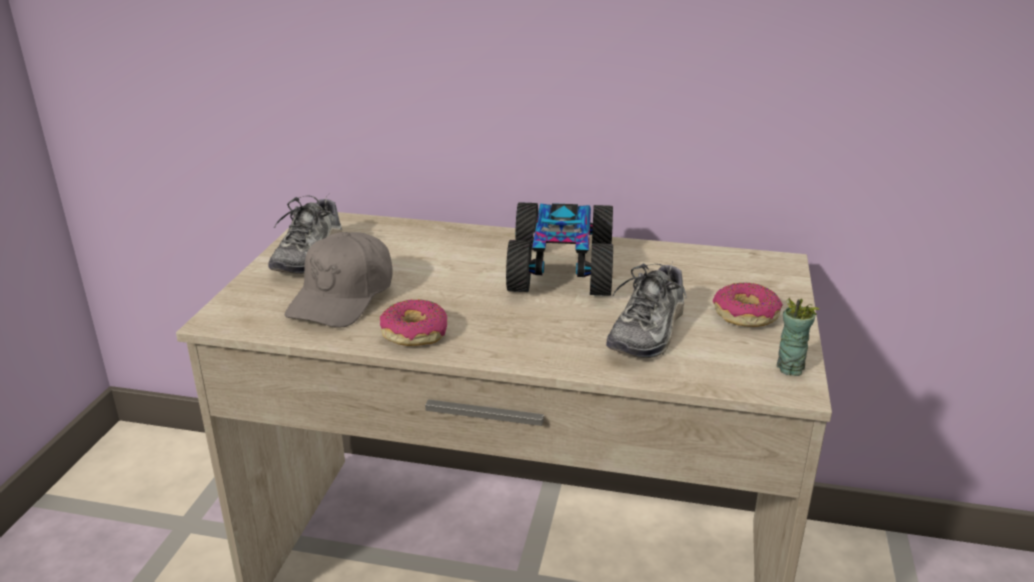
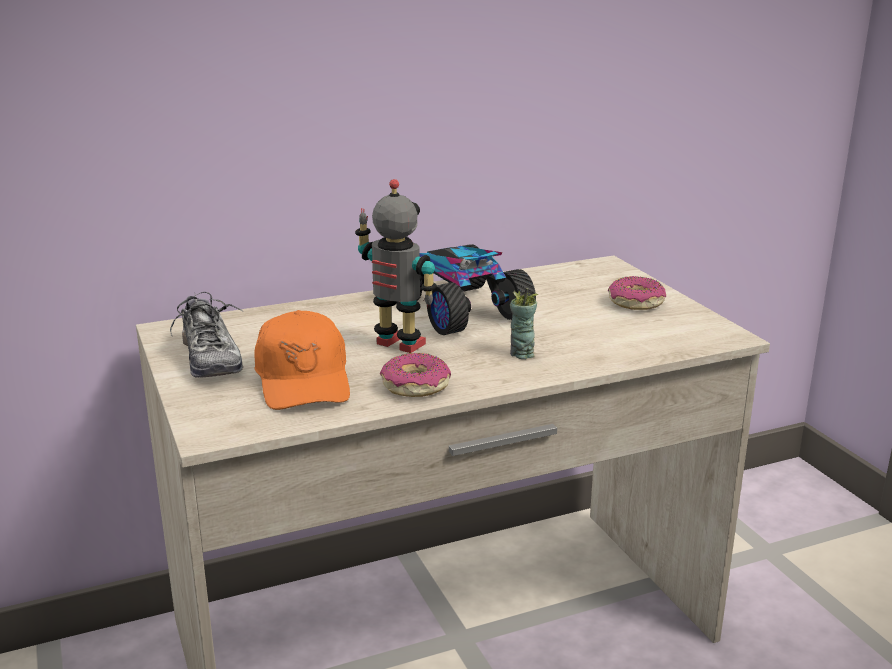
camera: 35 degrees left, 5 degrees down
grey cap [285,232,392,328] -> orange cap [254,310,350,410]
shoe [606,260,687,358] -> none
cup [777,298,819,376] -> cup moved to [510,288,538,359]
none -> toy robot [355,179,437,353]

